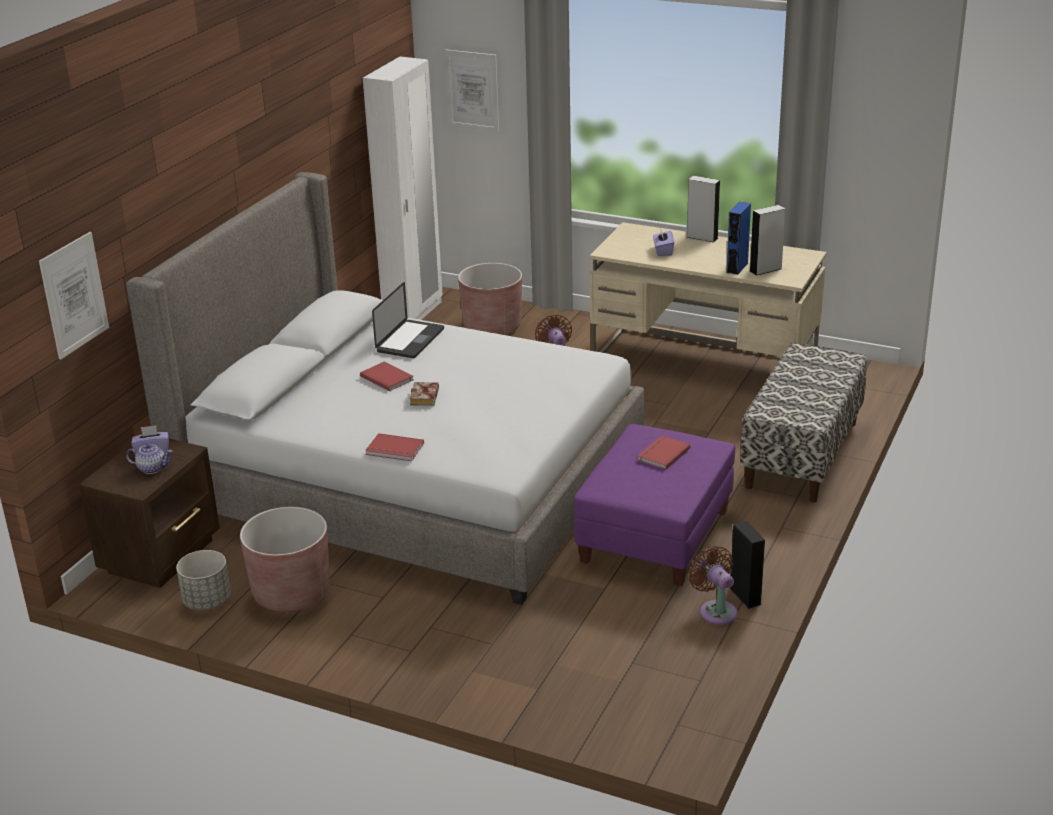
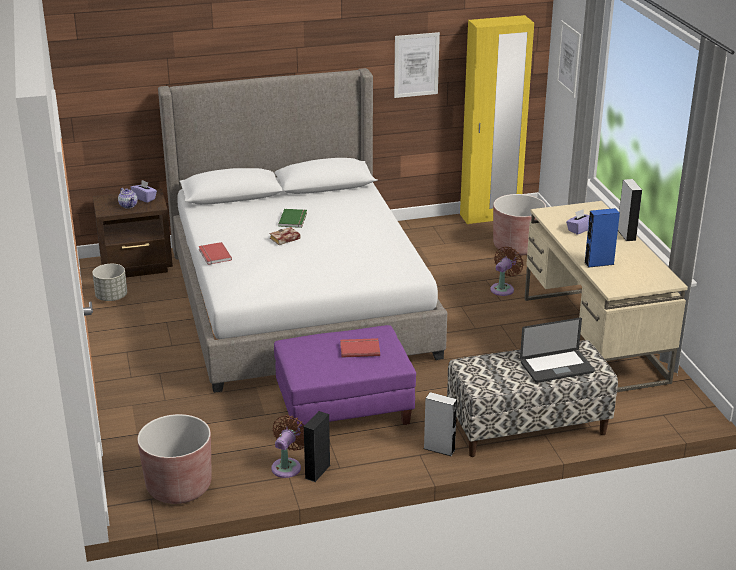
camera: 50 degrees right, 0 degrees up
picture [39,232,109,359] -> picture moved to [394,32,440,98]
brown planter [240,507,330,612] -> brown planter moved to [137,414,212,504]
red book [360,362,413,391] -> green book [278,209,307,228]
white wardrobe [363,57,443,320] -> yellow wardrobe [460,15,534,224]
laptop [372,282,444,358] -> laptop moved to [520,317,595,383]
grey speaker [750,205,785,276] -> grey speaker moved to [424,392,457,456]

